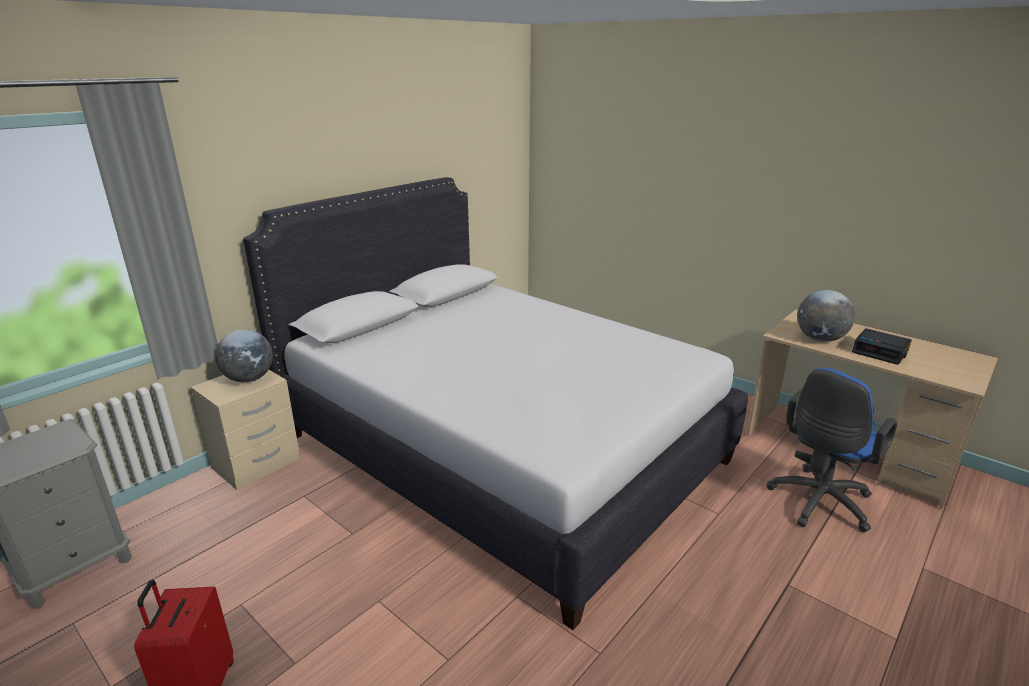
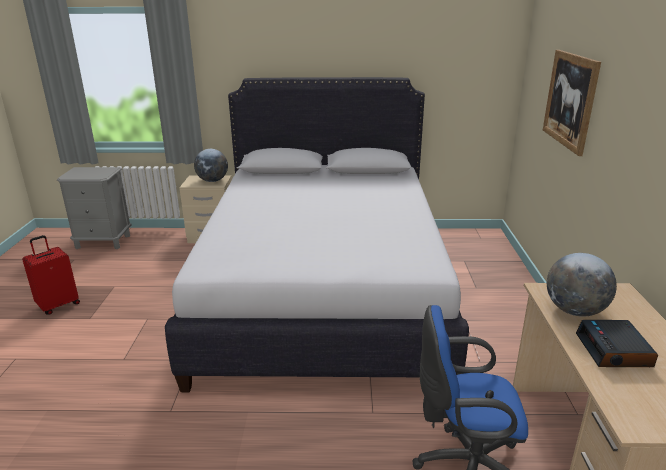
camera: 50 degrees right, 0 degrees up
none -> picture [543,50,601,156]

